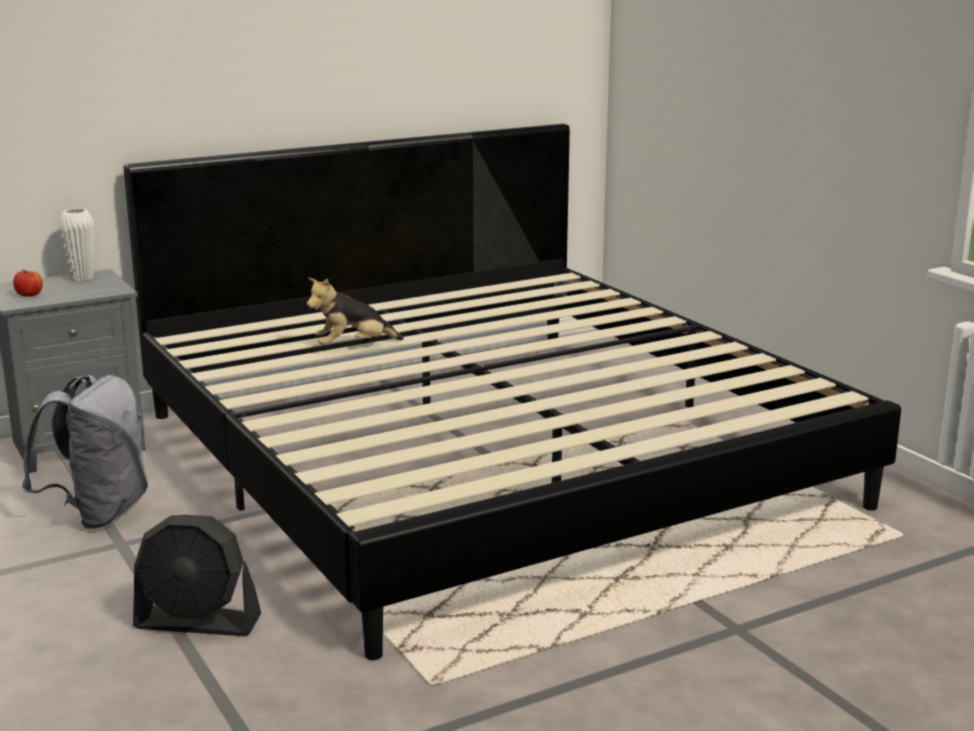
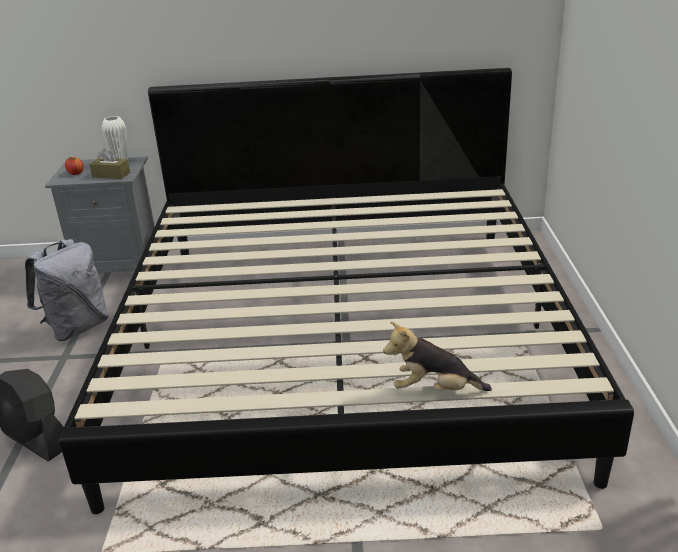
camera: 30 degrees right, 10 degrees up
plush toy [307,278,404,345] -> plush toy moved to [383,321,492,391]
none -> brown tissue box [89,148,130,179]

